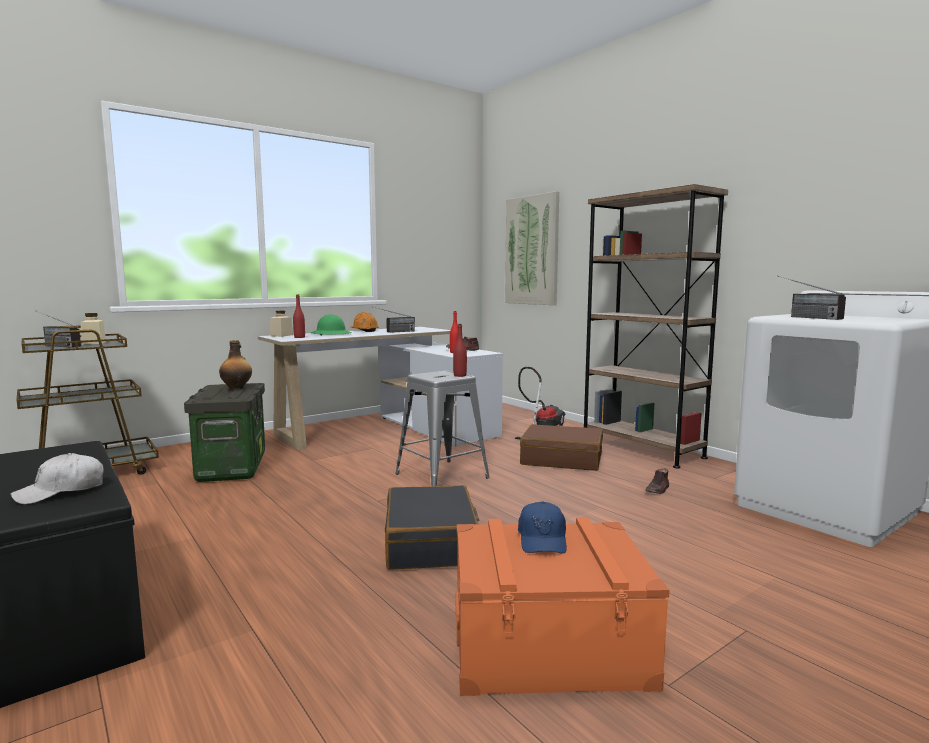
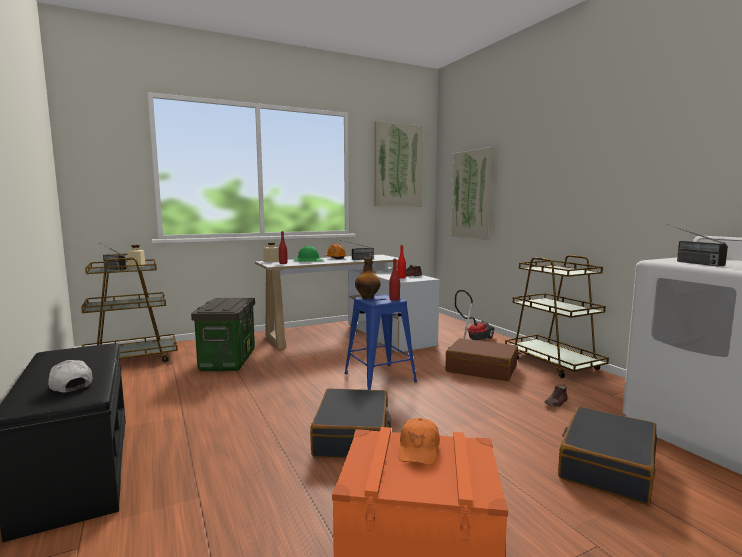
camera: 10 degrees right, 0 degrees up
white cap [10,453,104,504] -> white cap turned 75 degrees clockwise [48,360,93,393]
bottle [219,340,252,390] -> bottle moved to [355,257,381,299]
grey stool [395,371,490,486] -> blue stool [344,294,417,390]
blue cap [518,501,567,554] -> orange cap [399,418,440,465]
brown bookcase [584,184,728,469] -> brown cart [505,255,609,378]
none -> picture [374,121,423,206]
none -> black suitcase [558,406,657,505]

